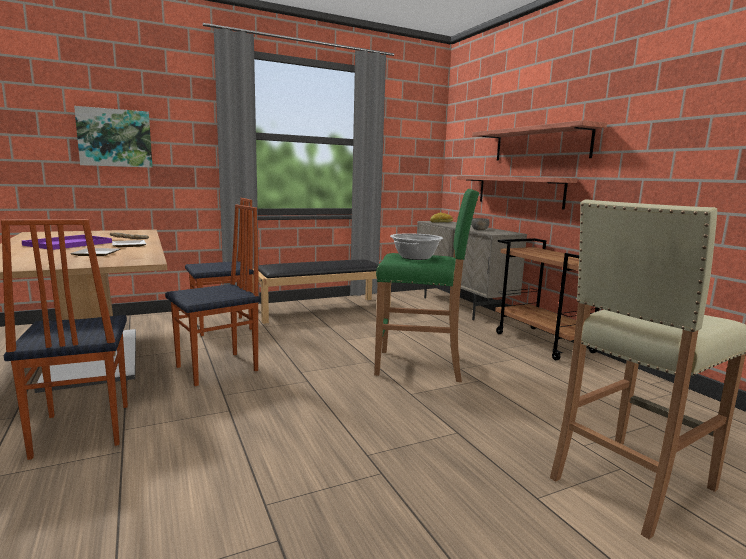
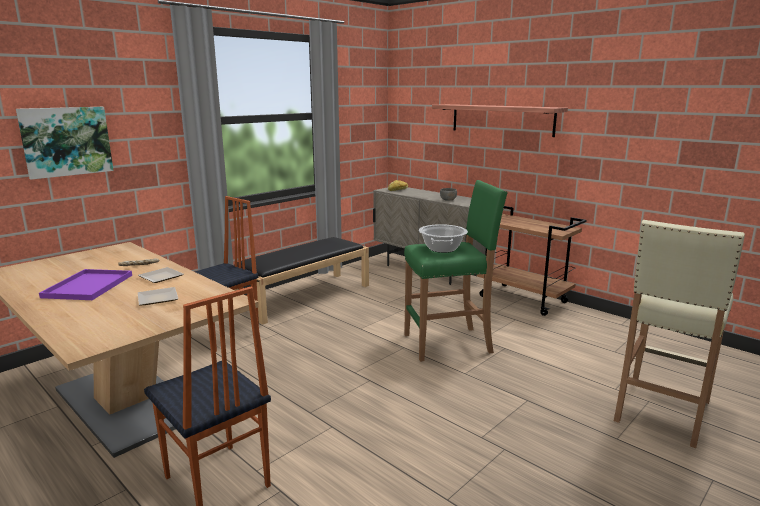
camera: 20 degrees left, 5 degrees up
chair [165,204,261,386] -> none
shelf [457,176,578,210] -> none

